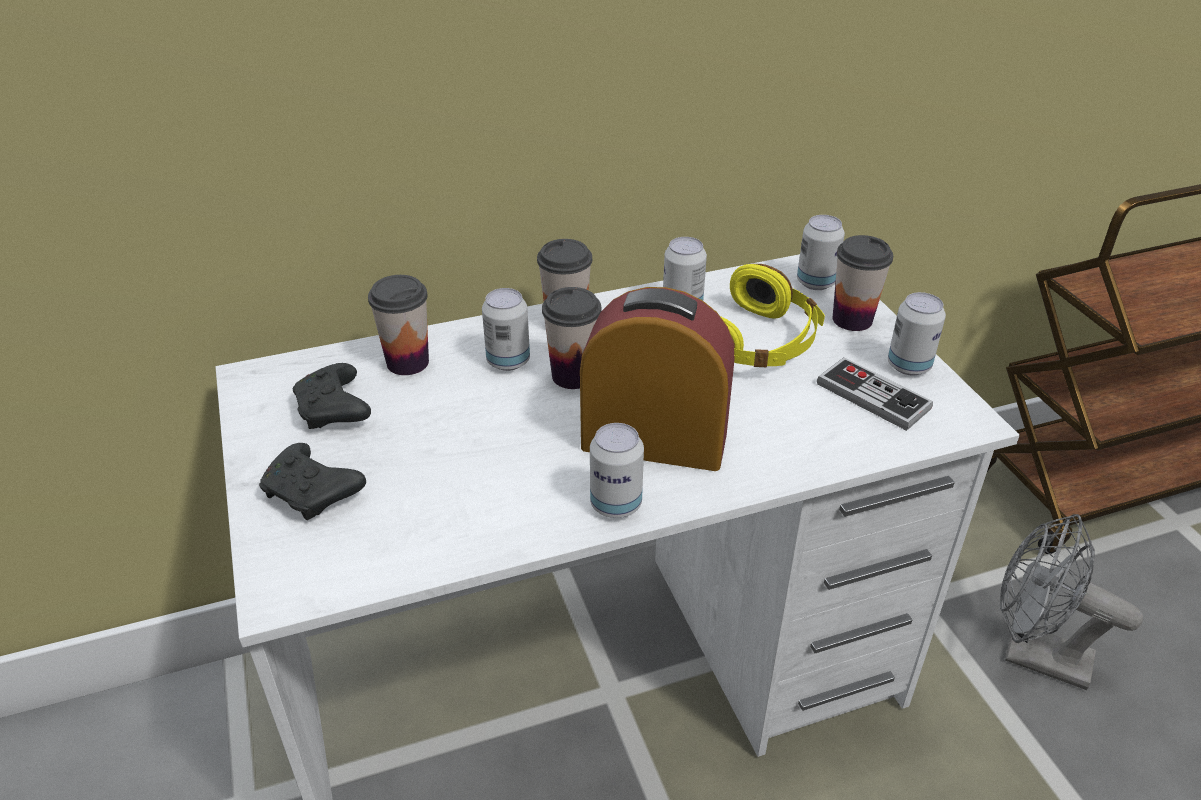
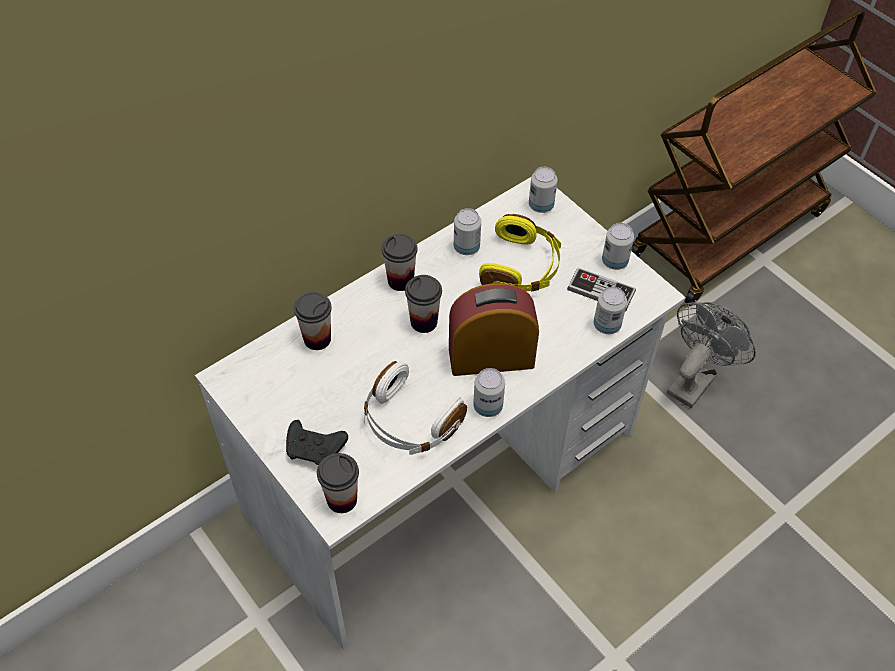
camera: 20 degrees left, 15 degrees up
black game controller [293,363,371,429] -> none
can [482,288,530,371] -> can moved to [594,286,627,334]
cup [833,235,893,331] -> cup moved to [317,453,359,513]
grey fan [1000,514,1143,690] -> grey fan turned 120 degrees clockwise [667,302,756,408]
none -> white headphones [364,361,467,455]

